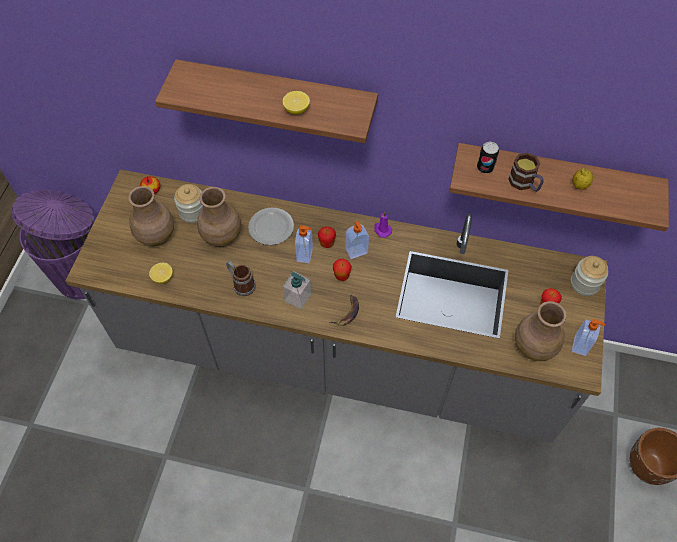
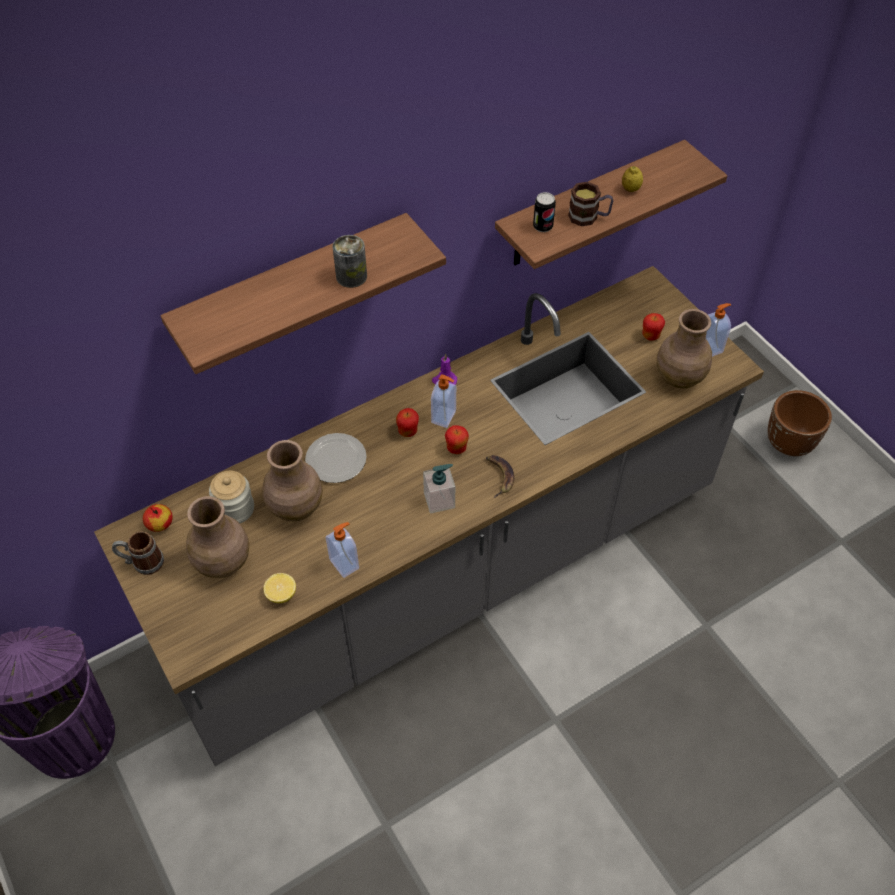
camera: 45 degrees left, 5 degrees down
mug [226,261,256,296] -> mug moved to [112,531,164,575]
lemon [283,91,310,114] -> can [332,235,367,288]
soap dispenser [295,225,313,263] -> soap dispenser moved to [326,522,359,578]
jar [571,256,608,296] -> none

